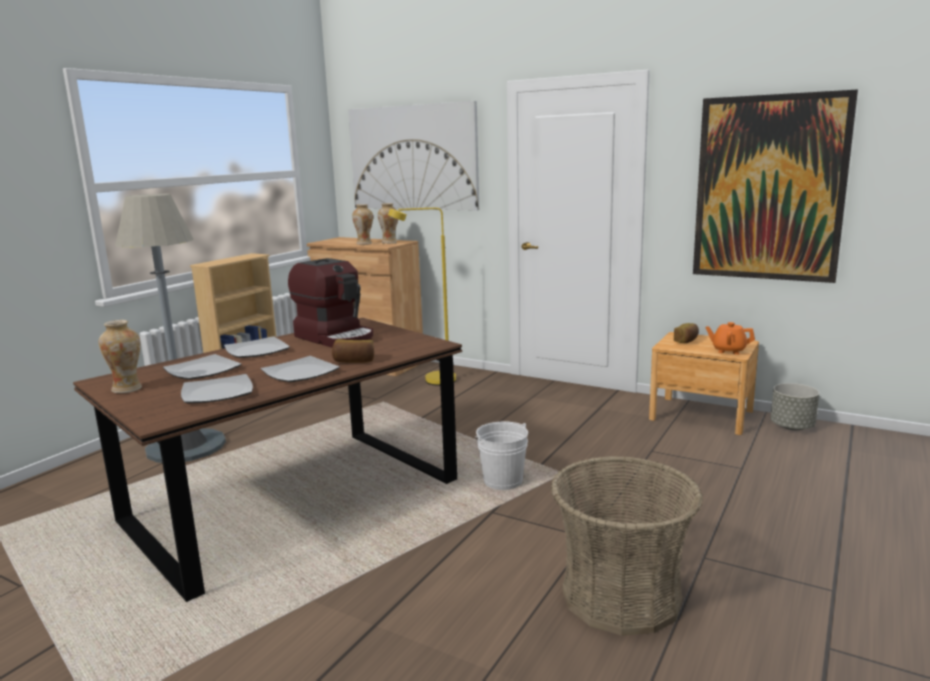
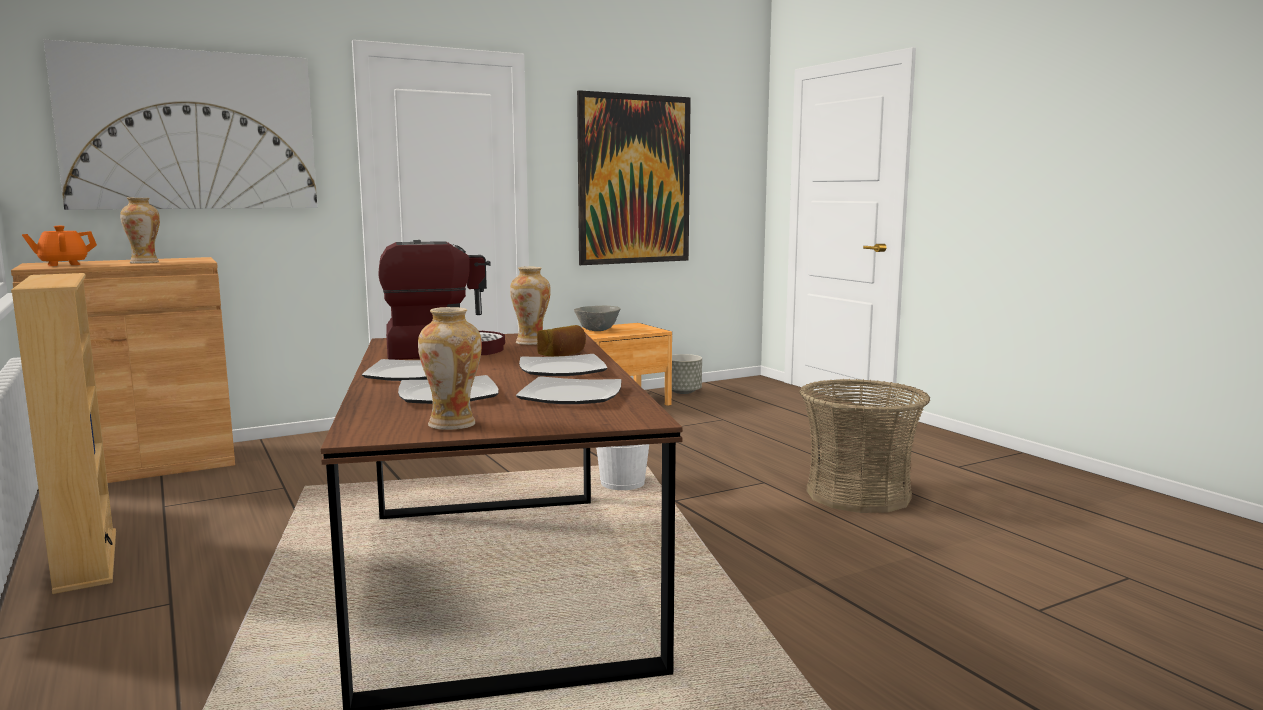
camera: 60 degrees left, 5 degrees down
grey floor lamp [115,194,226,463] -> none
vase [378,203,398,244] -> vase moved to [510,267,551,345]
yellow floor lamp [388,208,456,386] -> none
bread [674,323,699,343] -> grey bowl [574,306,621,331]
orange teapot [706,322,755,355] -> orange teapot moved to [22,226,97,266]

